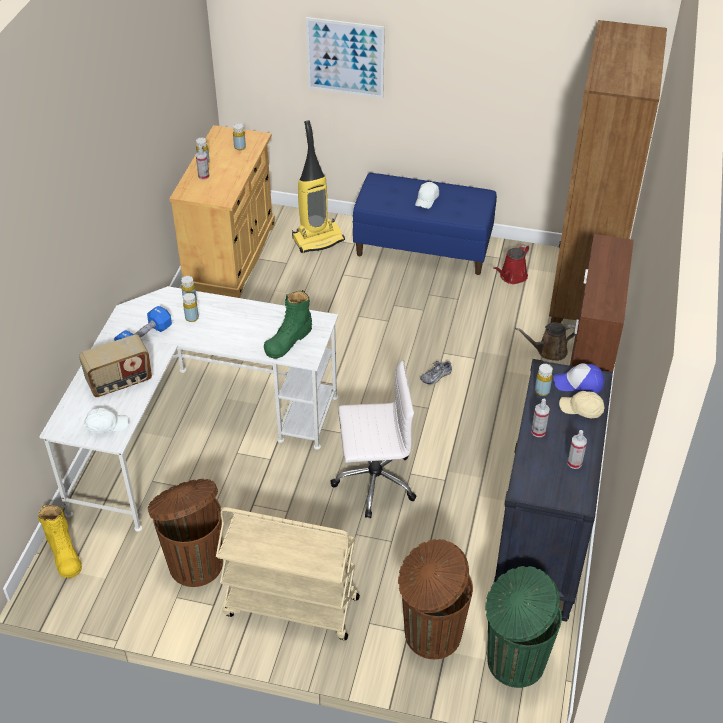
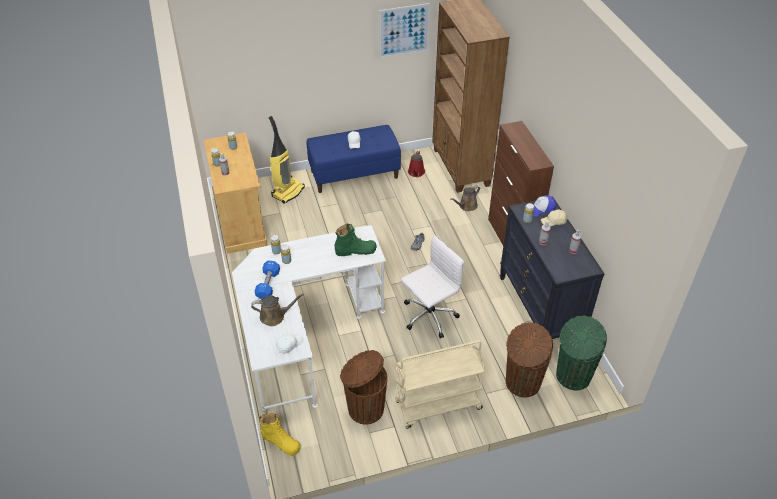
camera: 30 degrees left, 0 degrees up
radio [79,334,152,397] -> brown watering can [251,294,304,326]
green boot [264,290,312,358] -> green boot turned 105 degrees counterclockwise [335,224,377,256]
picture [306,17,385,98] -> picture moved to [379,3,430,58]

